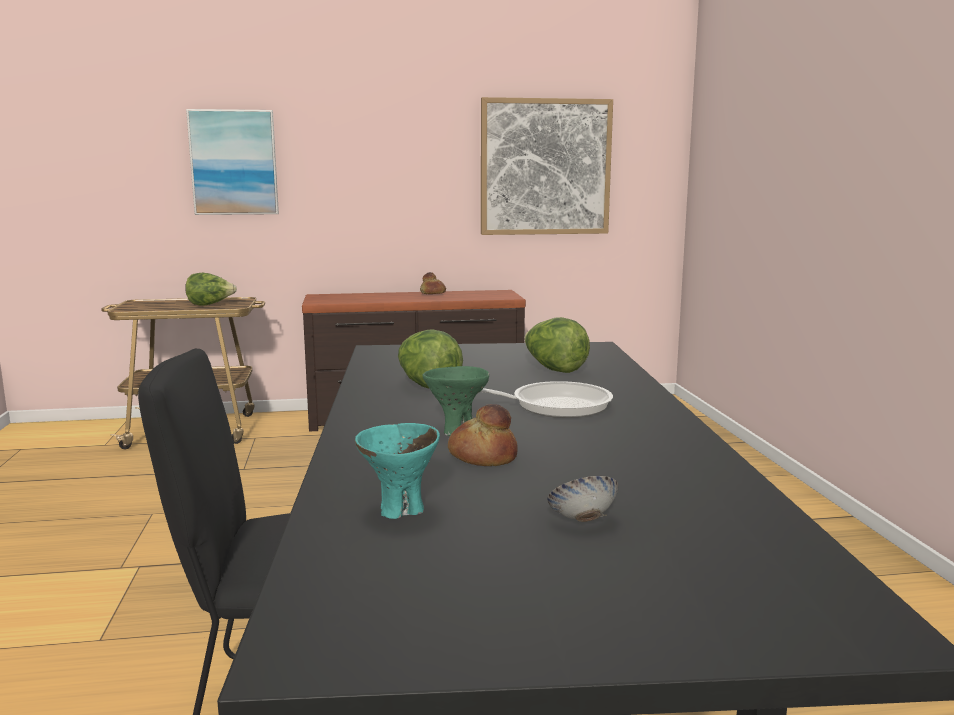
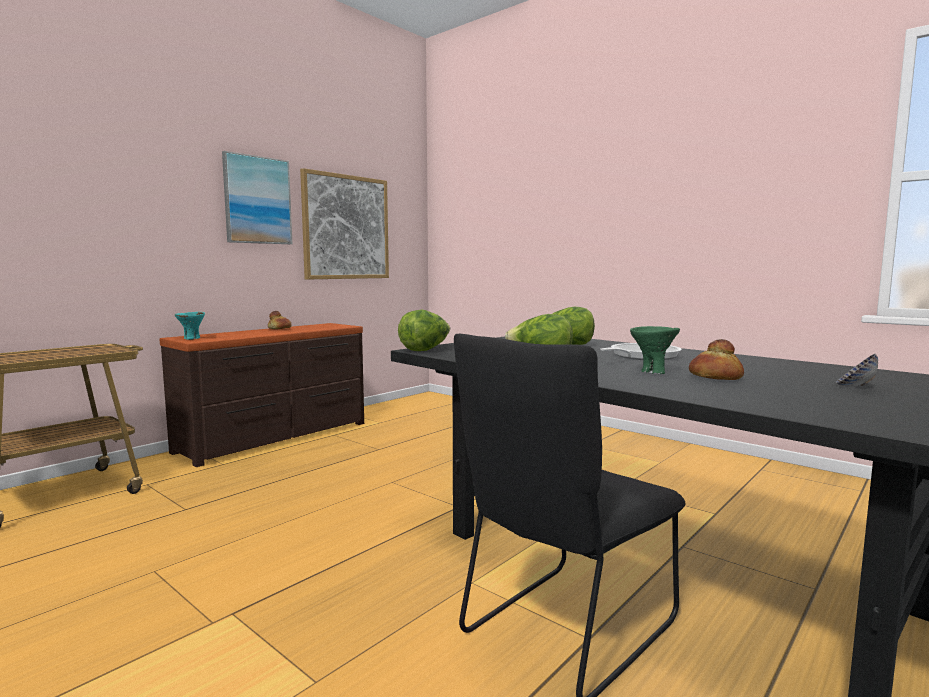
camera: 40 degrees left, 5 degrees down
lettuce [185,273,237,306] -> lettuce moved to [398,310,450,351]
picture [186,109,279,215] -> picture moved to [222,151,292,244]
turquoise bowl [355,423,440,519] -> turquoise bowl moved to [175,312,205,340]

